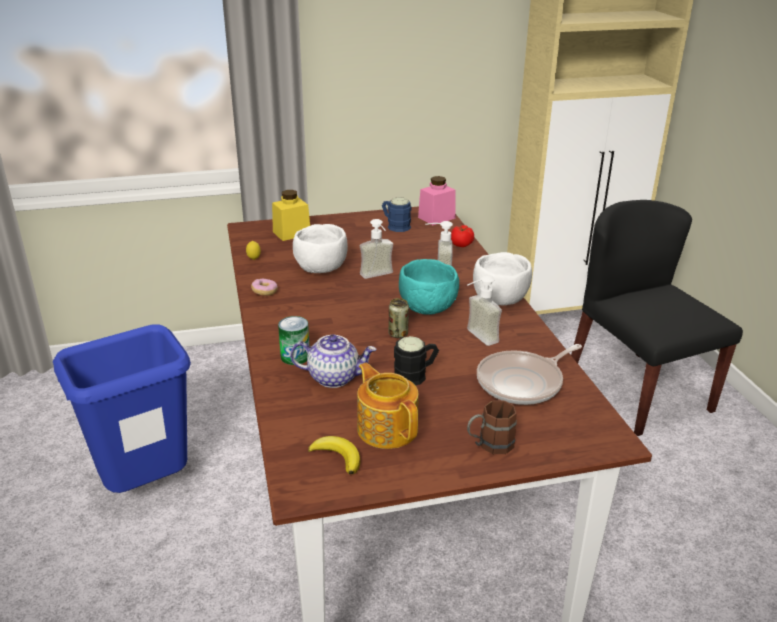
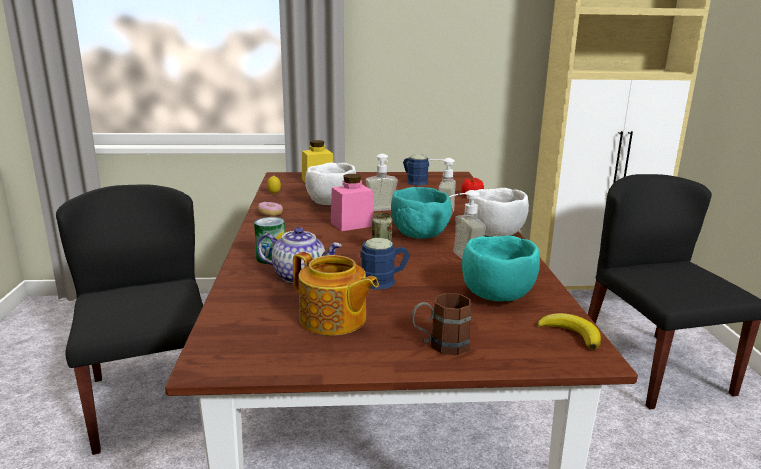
camera: 10 degrees right, 10 degrees down
blue trash can [53,324,191,493] -> black chair [56,184,203,455]
banana [308,436,360,474] -> banana moved to [537,313,601,349]
teapot [357,363,419,449] -> teapot turned 150 degrees clockwise [293,252,379,336]
black mug [394,336,439,385] -> blue mug [360,238,410,289]
pink jar [418,176,456,225] -> pink jar moved to [331,174,374,231]
frying pan [477,344,582,405] -> turquoise bowl [462,235,540,301]

